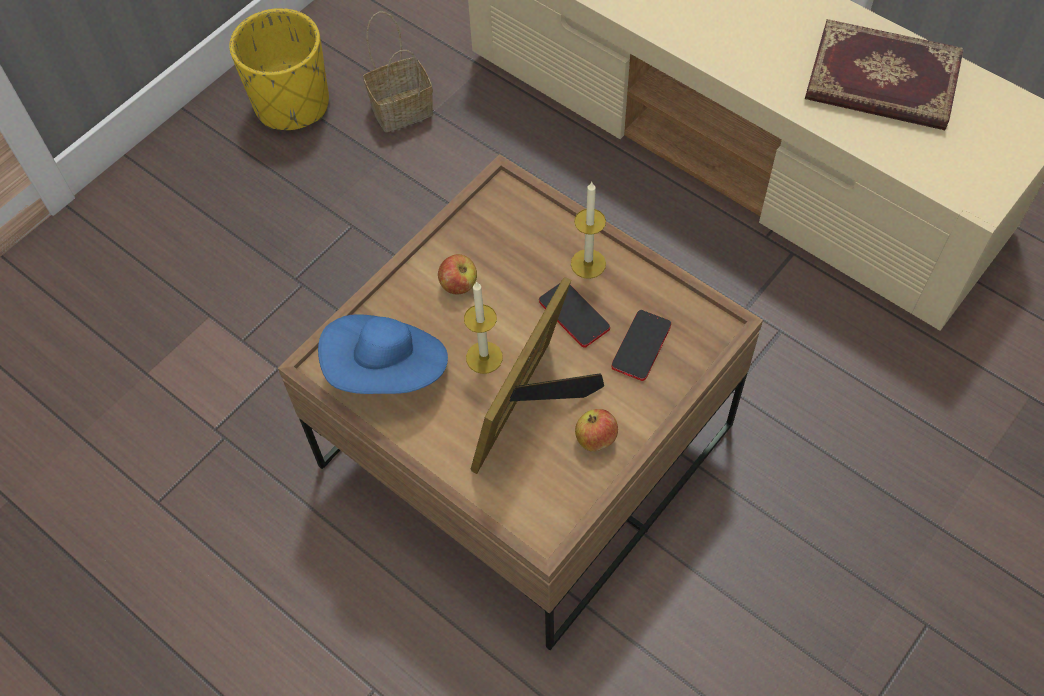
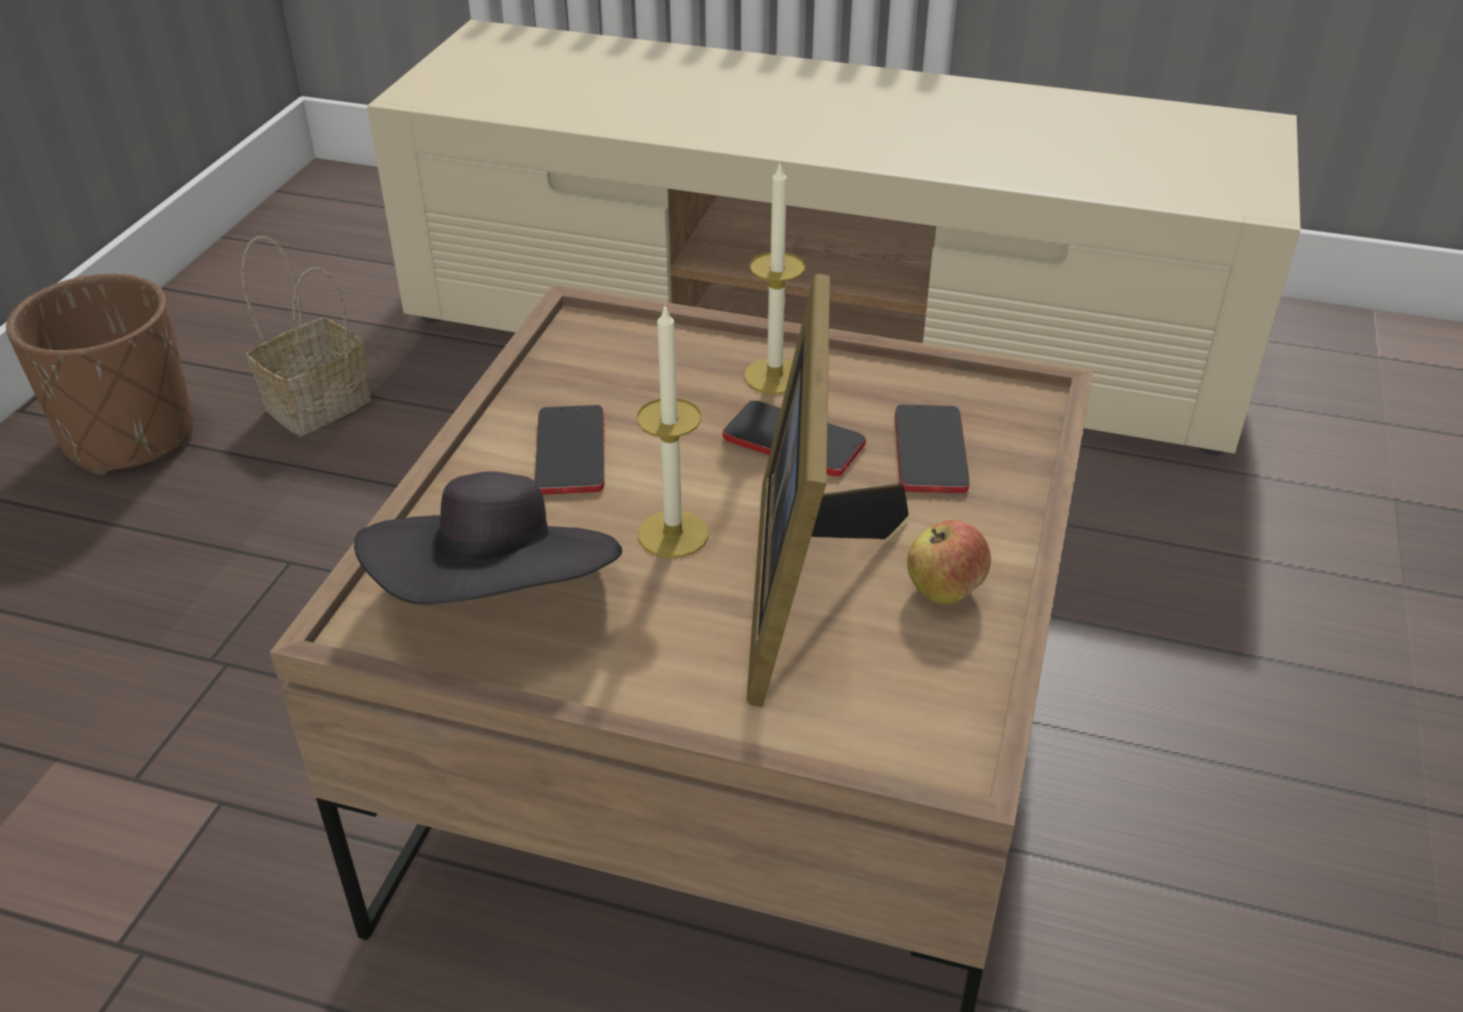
camera: 25 degrees left, 20 degrees down
yellow planter [229,8,329,130] -> brown planter [6,273,193,475]
blue hat [318,314,448,394] -> black hat [354,471,622,605]
apple [438,254,477,294] -> phone [535,405,605,495]
book [805,19,964,130] -> none

